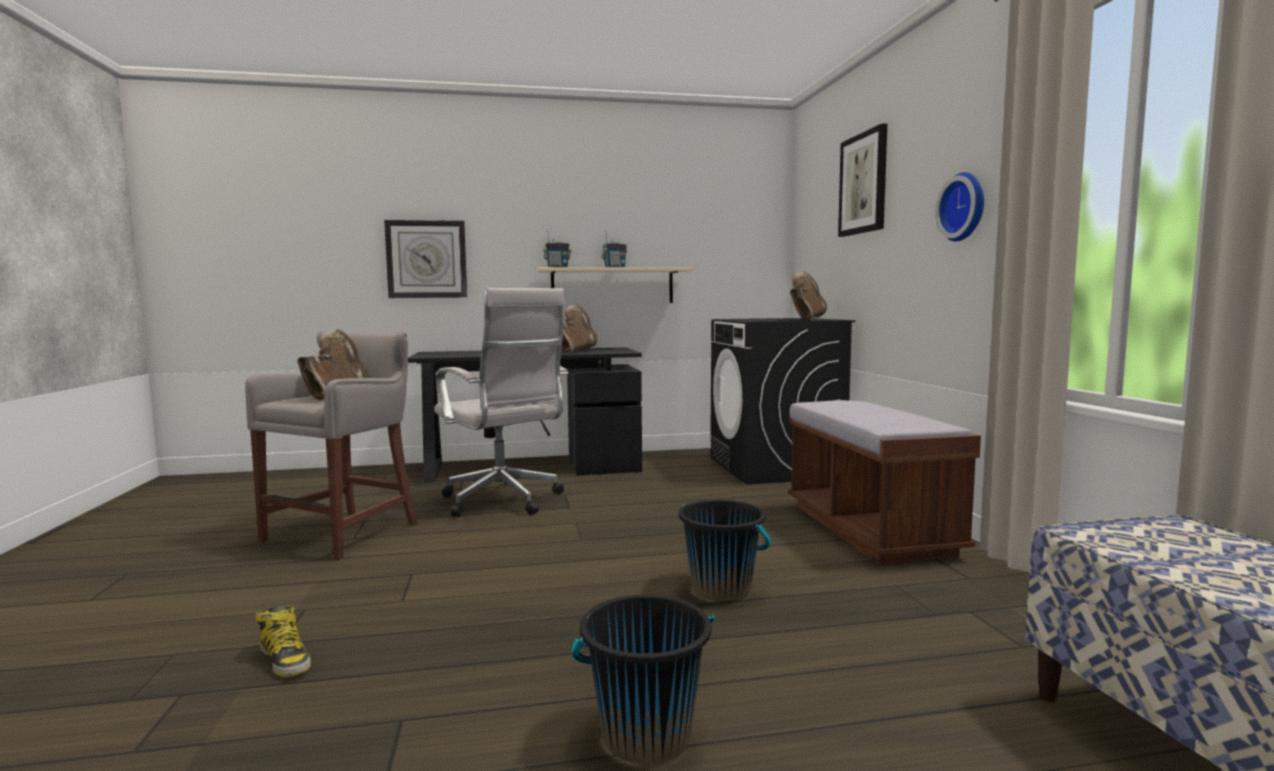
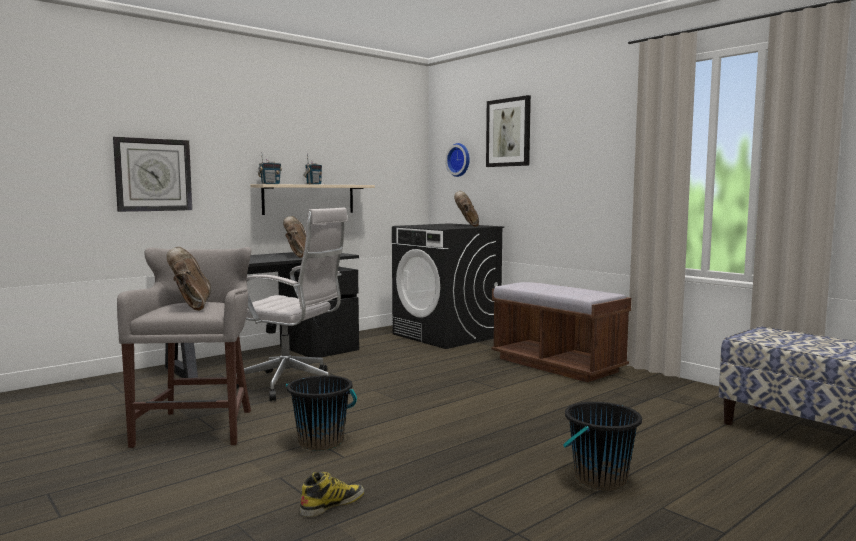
camera: 30 degrees left, 0 degrees up
boot [256,605,311,677] -> boot turned 60 degrees counterclockwise [300,472,364,517]
black bucket [679,500,771,601] -> black bucket moved to [286,375,357,450]
wall clock [935,172,984,242] -> wall clock moved to [445,143,470,177]

